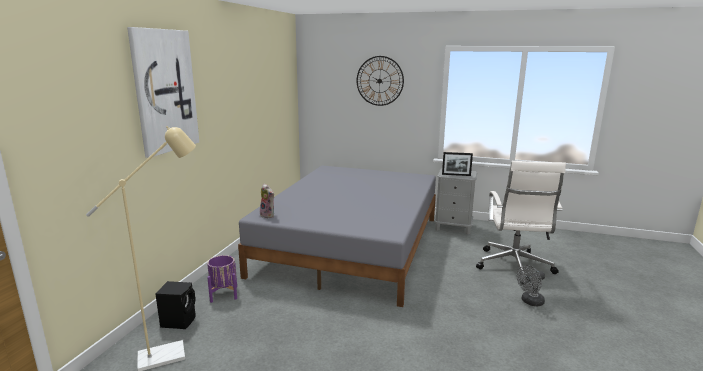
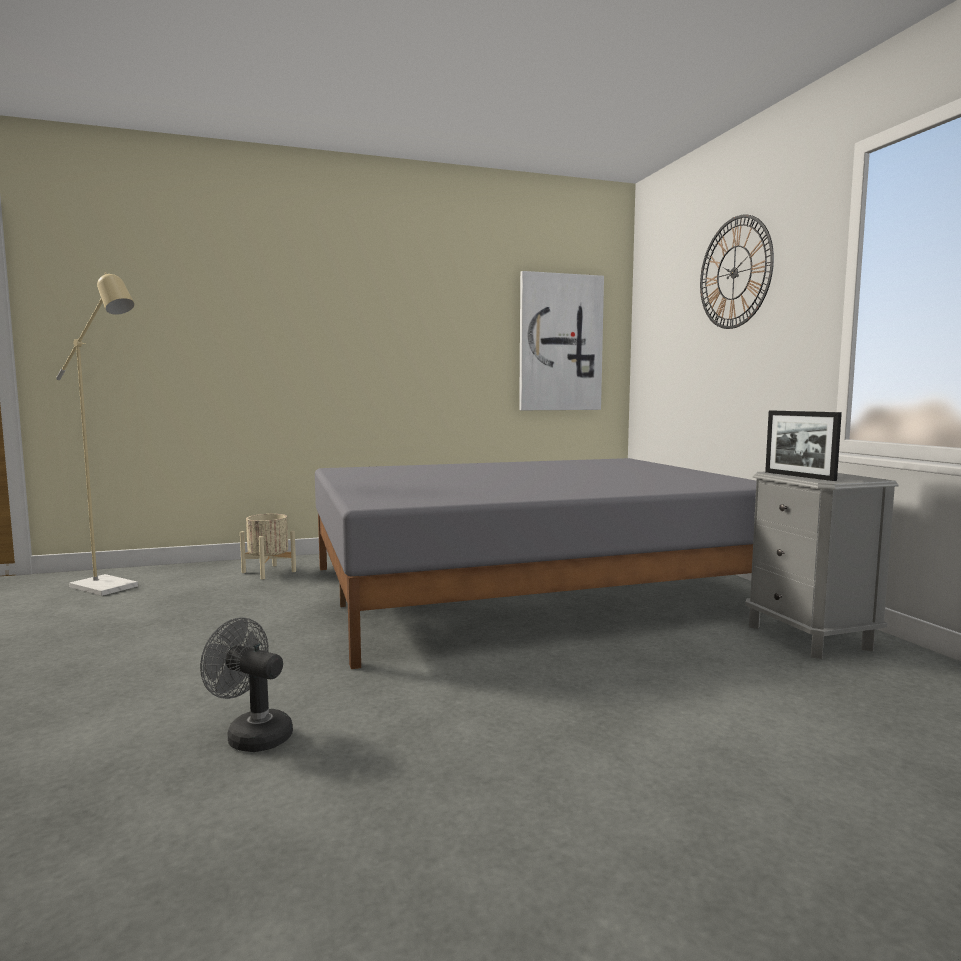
camera: 55 degrees right, 10 degrees down
picture [127,27,199,158] -> picture moved to [519,271,604,410]
black speaker [155,281,196,329] -> none
purple planter [207,255,237,303] -> beige planter [240,514,296,579]
plush toy [260,184,274,218] -> none
white office chair [476,161,566,285] -> none
grey fan [517,265,545,306] -> grey fan moved to [200,618,293,752]

